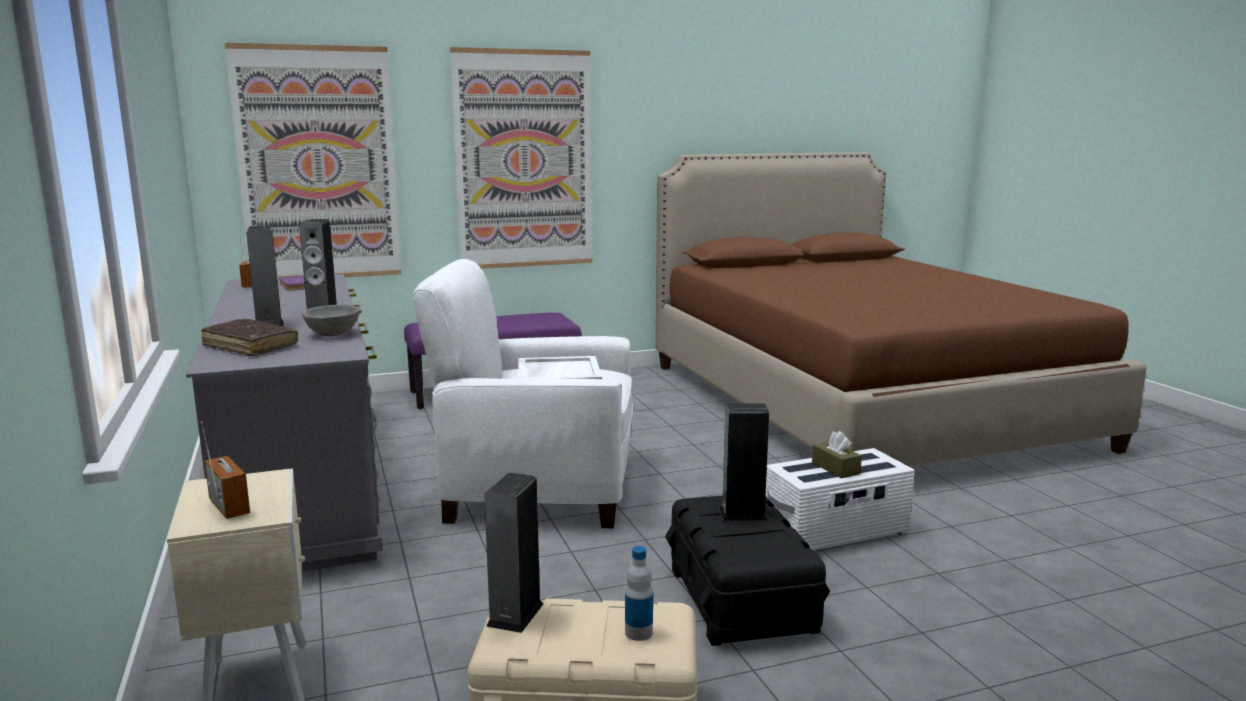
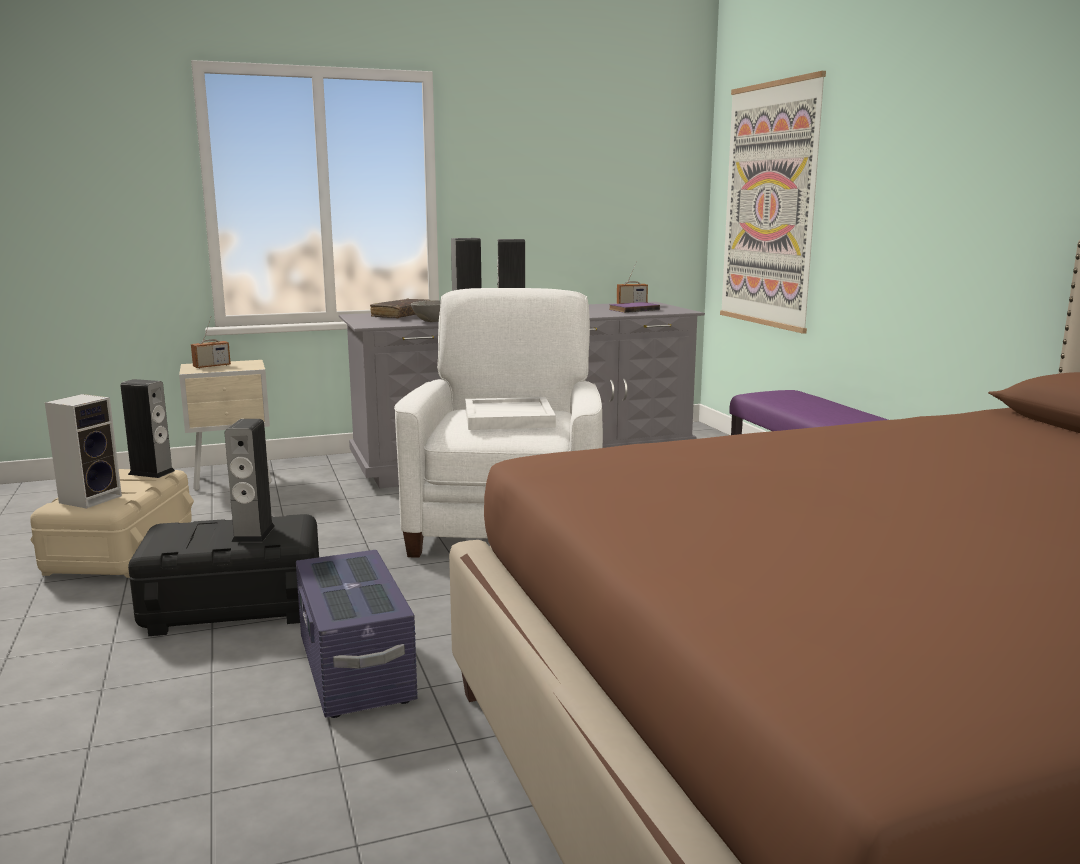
camera: 90 degrees right, 0 degrees up
picture [450,47,592,269] -> none
bottle [625,546,653,641] -> speaker [45,394,122,509]
white storage box [766,448,915,550] -> purple storage box [296,550,418,718]
brown tissue box [812,431,862,478] -> none

